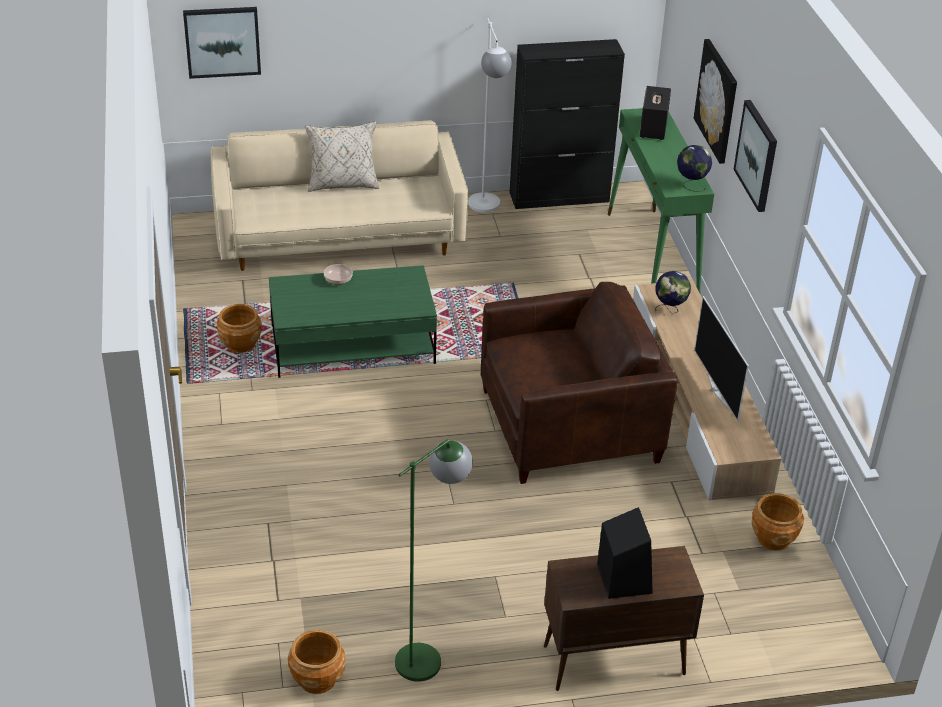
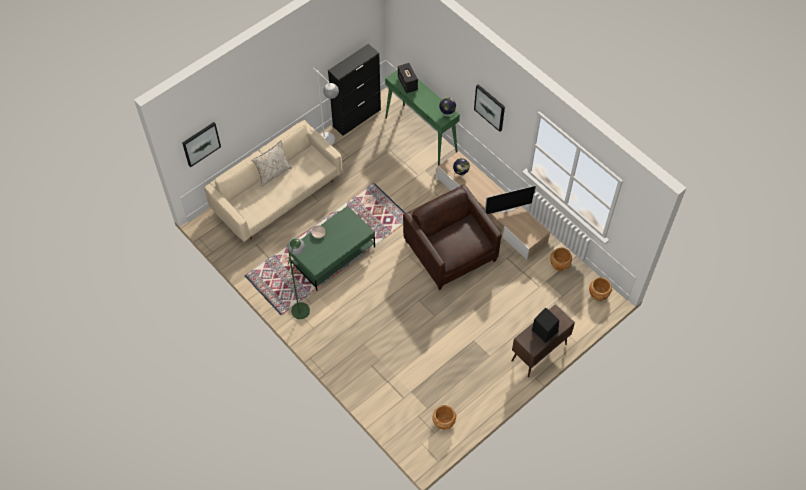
camera: 30 degrees left, 20 degrees up
brown planter [217,304,262,353] -> brown planter moved to [589,277,612,301]
green floor lamp [395,439,473,682] -> green floor lamp moved to [288,238,310,319]
brown armchair [481,282,677,484] -> brown armchair turned 75 degrees counterclockwise [403,185,502,290]
picture [694,39,737,164] -> none
television [694,296,749,421] -> television turned 60 degrees counterclockwise [485,185,536,214]

